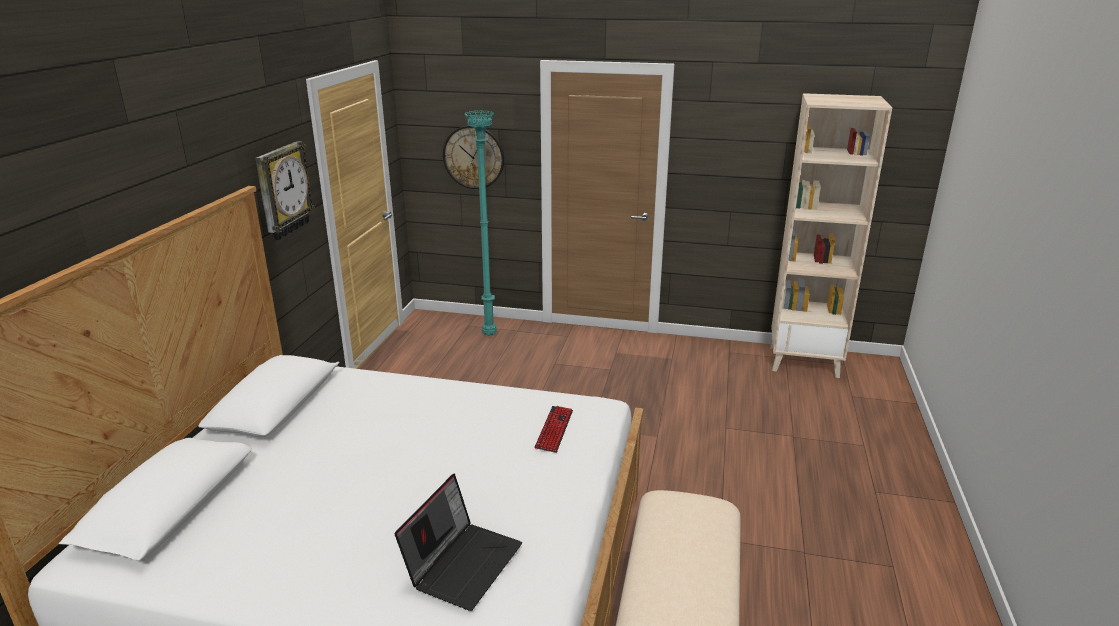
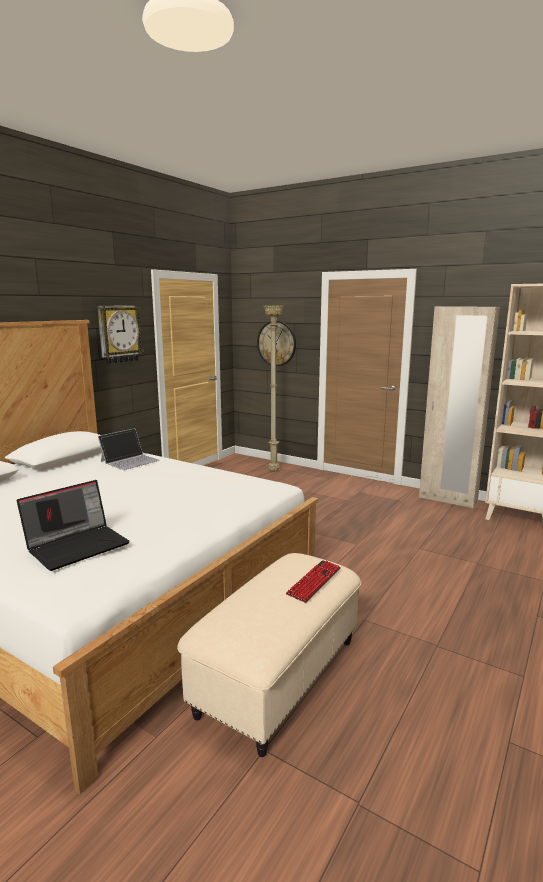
camera: 20 degrees right, 10 degrees down
turquoise floor lamp [464,110,497,336] -> beige floor lamp [264,305,283,472]
keyboard [534,406,573,453] -> keyboard moved to [286,560,341,603]
none -> laptop [98,428,159,470]
none -> beige wardrobe [419,307,500,508]

